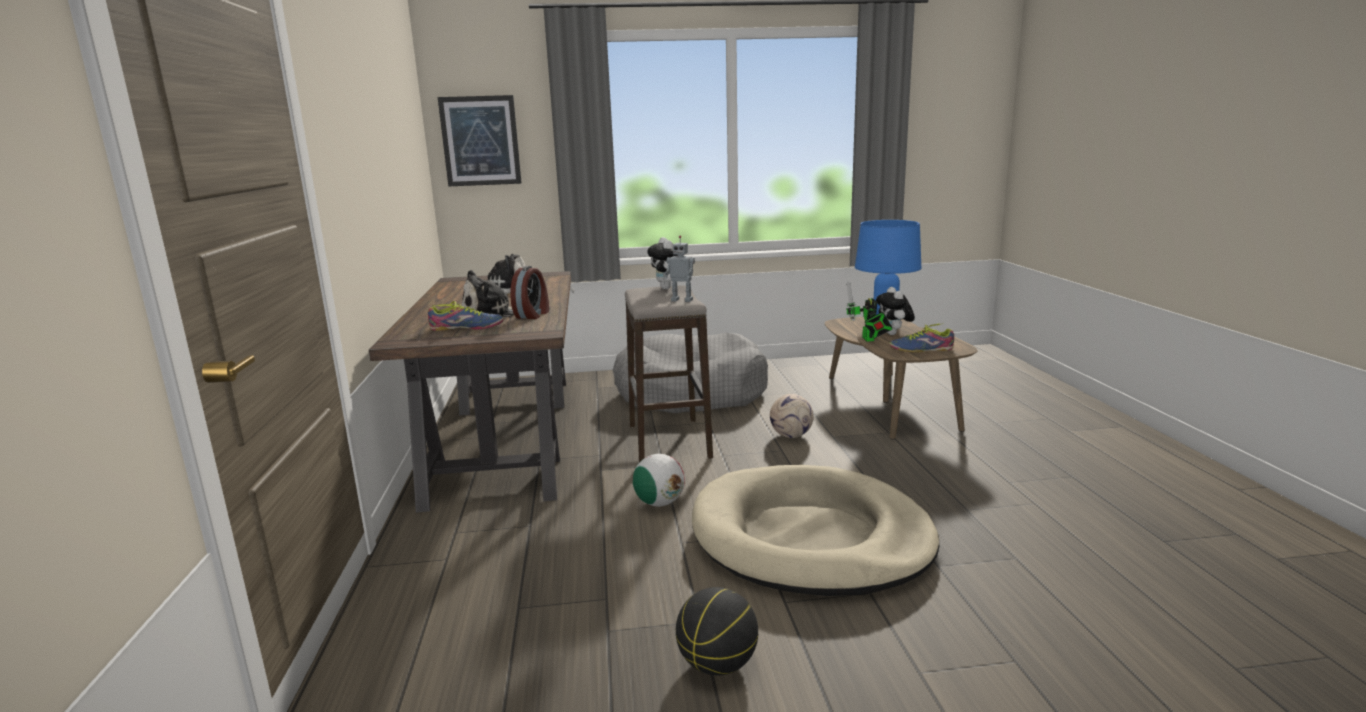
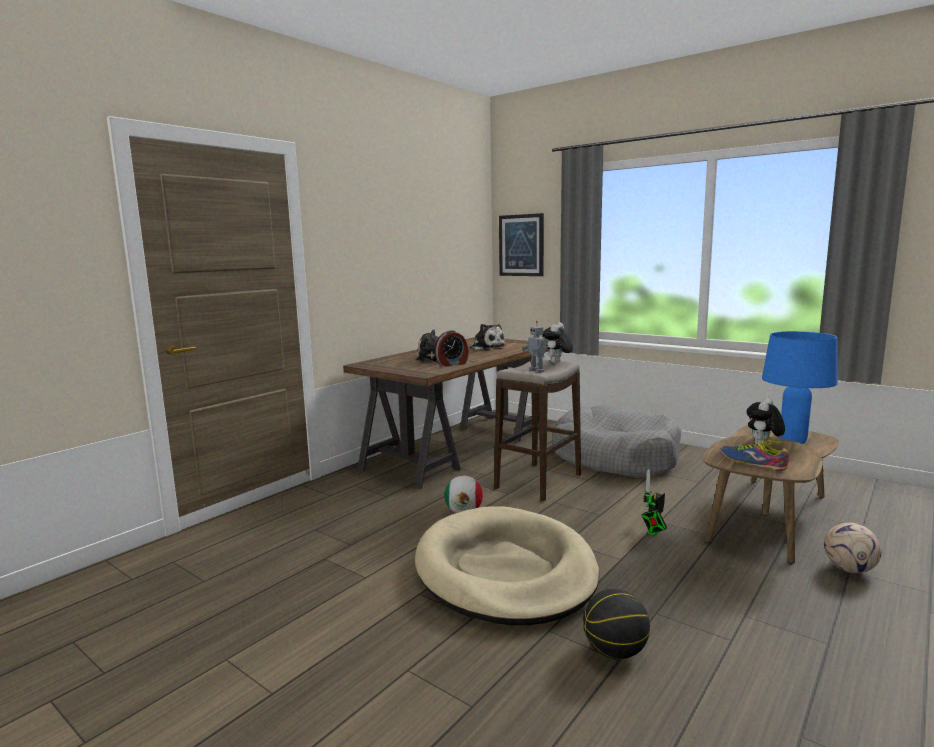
camera: 45 degrees right, 5 degrees down
shoe [428,301,504,331] -> none
basketball [676,587,758,676] -> basketball moved to [583,589,650,659]
football [770,394,814,438] -> football moved to [824,523,881,573]
toy robot [846,281,892,341] -> toy robot moved to [642,469,667,535]

